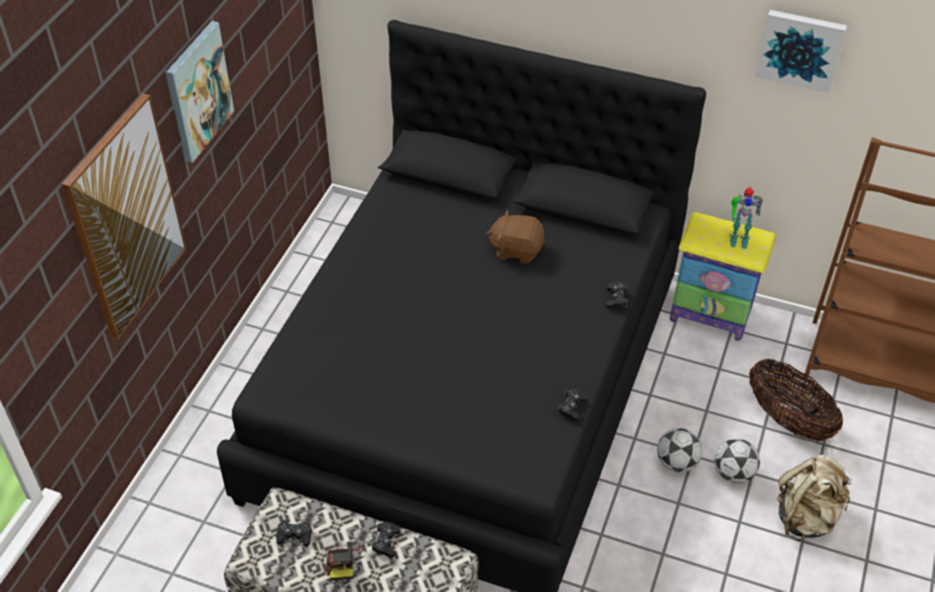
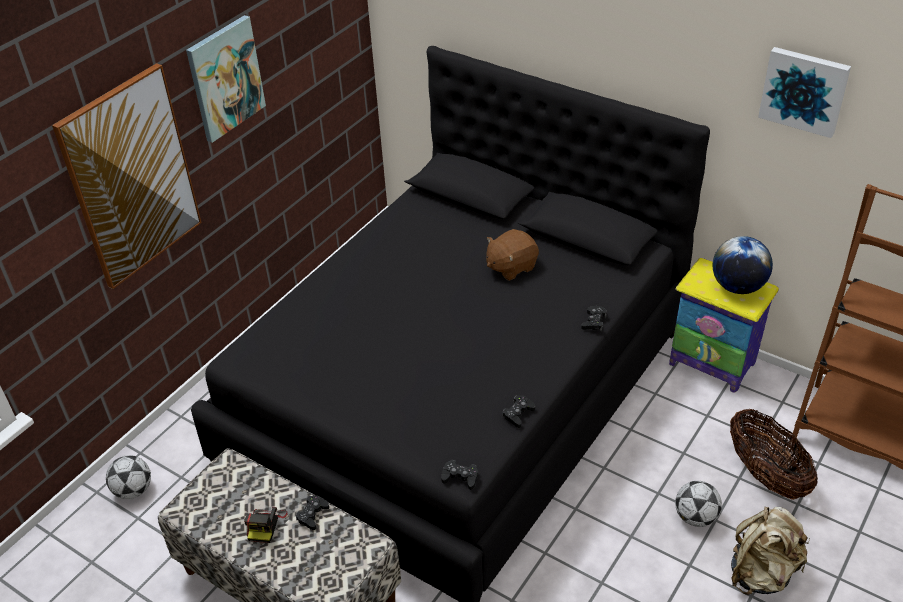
camera: 15 degrees right, 5 degrees down
black game controller [276,520,312,547] -> black game controller moved to [441,460,478,490]
brown plush toy [487,210,545,264] -> brown plush toy turned 60 degrees counterclockwise [486,229,539,281]
football [657,428,702,473] -> football moved to [106,455,151,499]
toy robot [729,187,763,249] -> globe [713,236,773,294]

